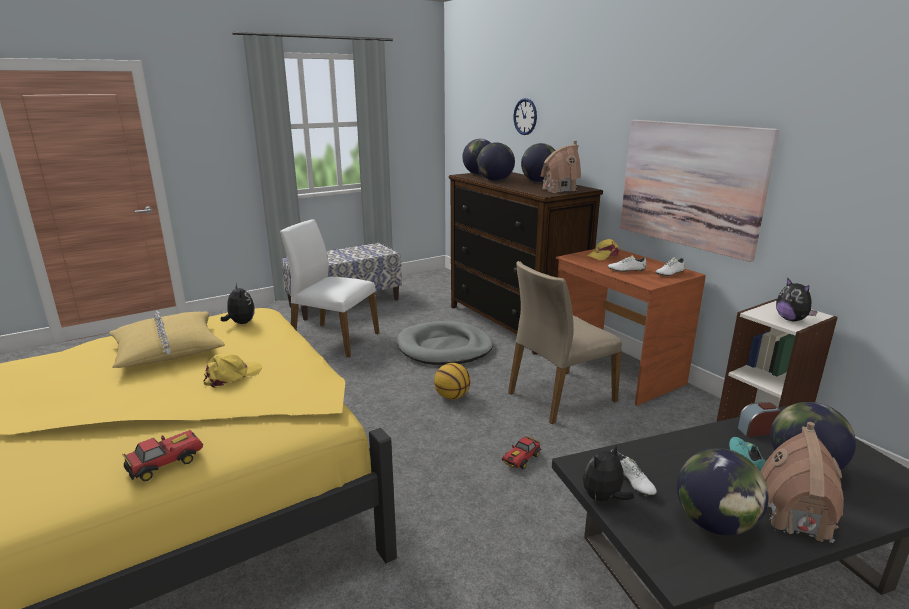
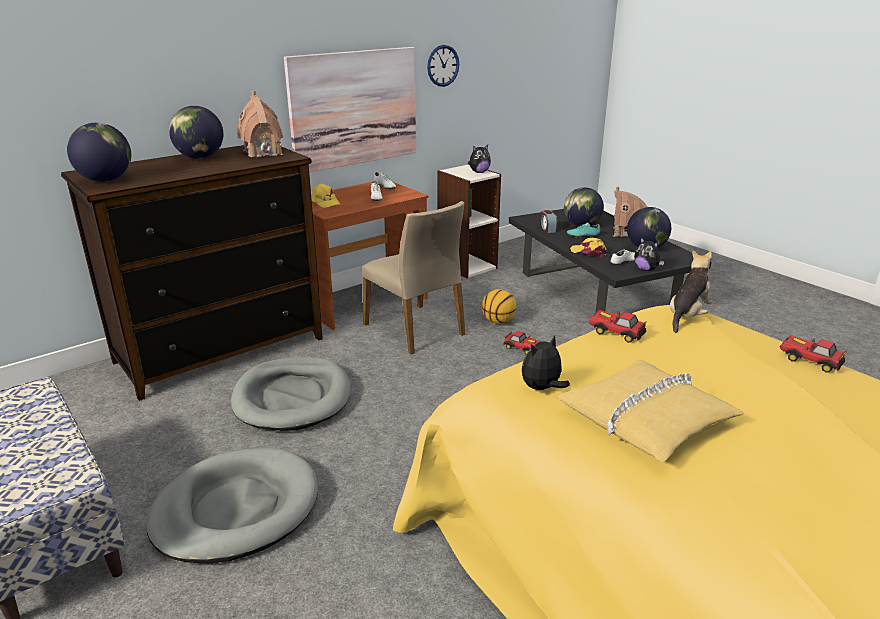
camera: 95 degrees left, 5 degrees up
yellow cap [203,353,262,388] -> yellow cap moved to [570,238,608,257]
white chair [280,219,379,357] -> grey dog bed [146,447,318,564]
basketball [434,363,470,400] -> basketball moved to [482,289,516,324]
globe [477,142,515,181] -> none
wall clock [513,98,537,135] -> wall clock moved to [427,45,459,87]
none -> toy car [589,310,647,343]
none -> plush toy [670,250,712,333]

